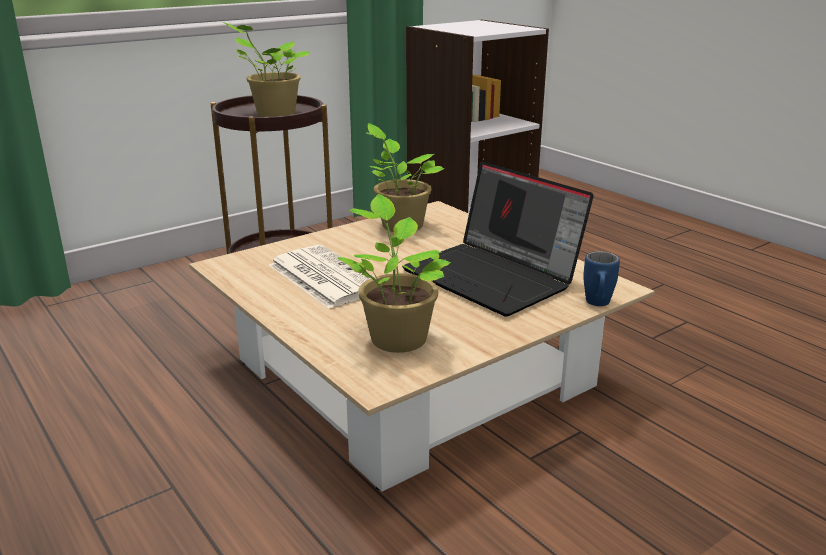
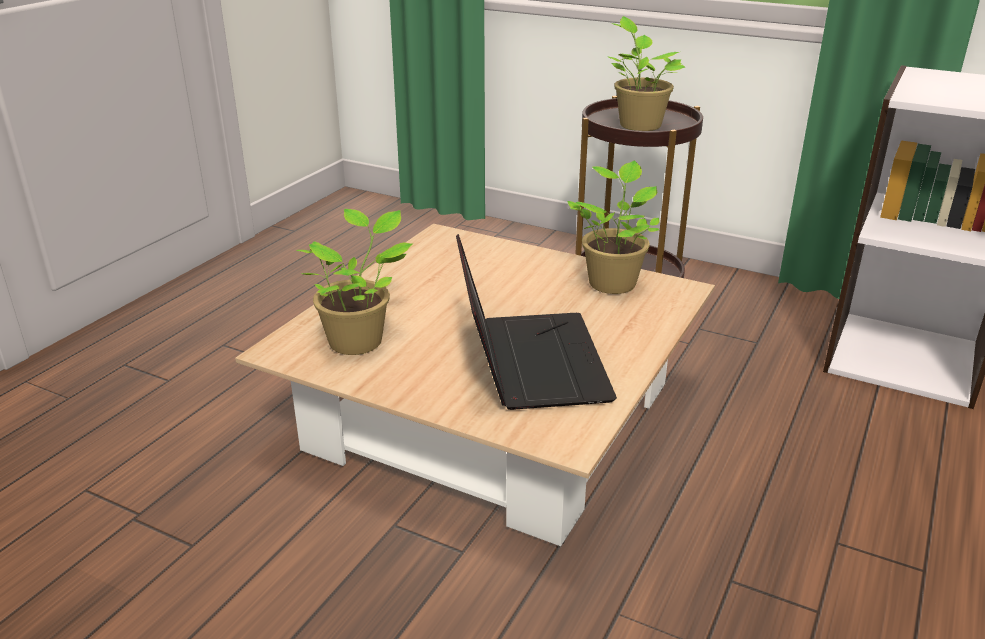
camera: 65 degrees right, 5 degrees up
newspaper [269,245,374,309] -> none
laptop [402,161,594,316] -> laptop turned 150 degrees clockwise [456,234,617,410]
blue mug [583,251,620,306] -> none

